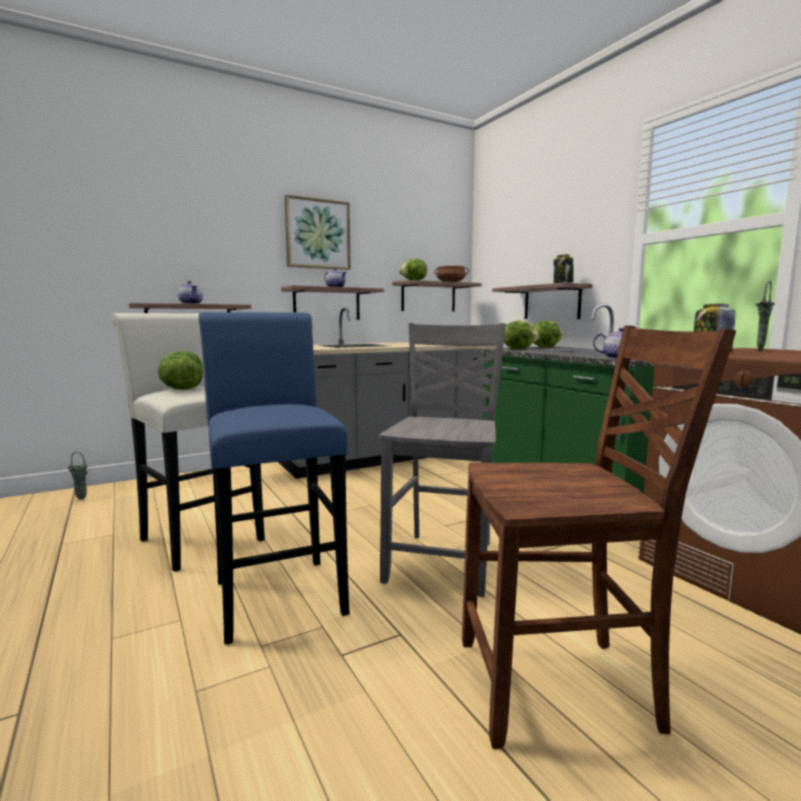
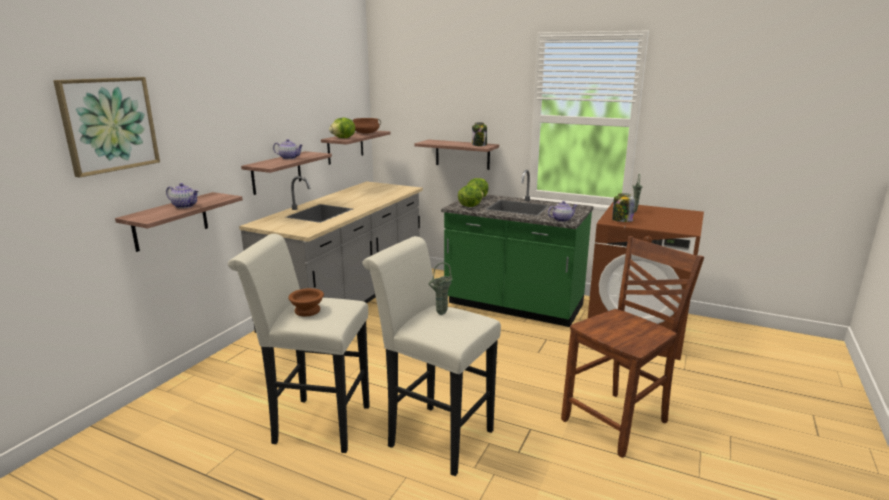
camera: 35 degrees left, 10 degrees up
green vase [68,452,88,499] -> green vase moved to [429,262,452,315]
lettuce [158,351,203,389] -> brown bowl [288,288,324,317]
blue stool [199,312,350,645] -> white stool [362,236,501,476]
picture [285,195,351,270] -> picture moved to [53,77,160,178]
grey chair [379,323,506,597] -> none

